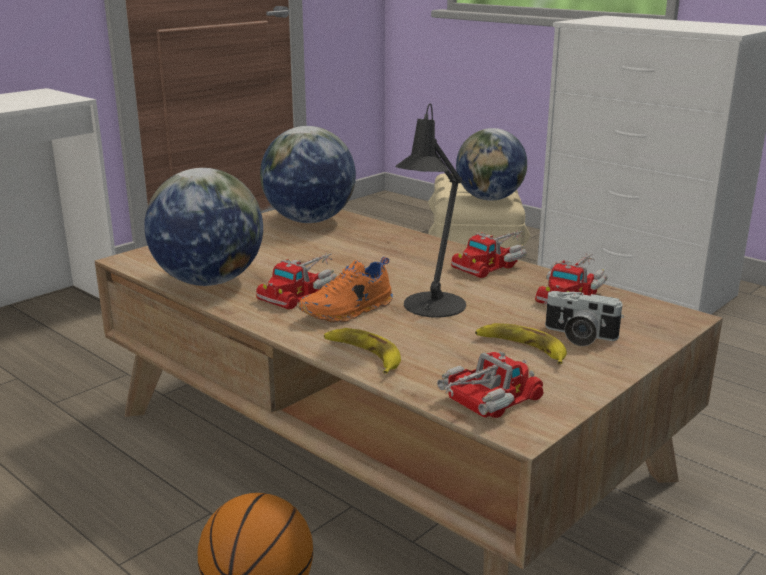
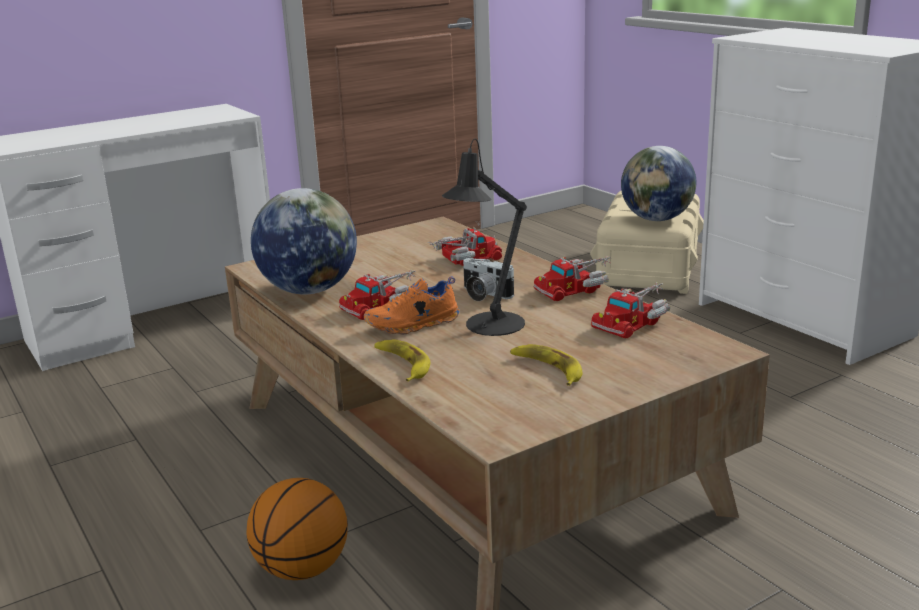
camera: 15 degrees right, 0 degrees up
globe [260,126,356,223] -> none
toy truck [437,350,544,418] -> toy truck moved to [428,227,503,266]
camera [545,291,624,346] -> camera moved to [463,258,514,301]

